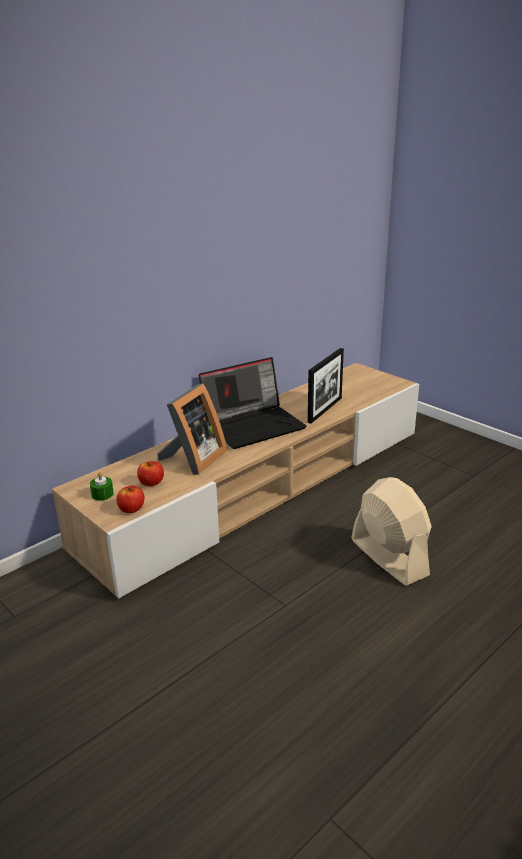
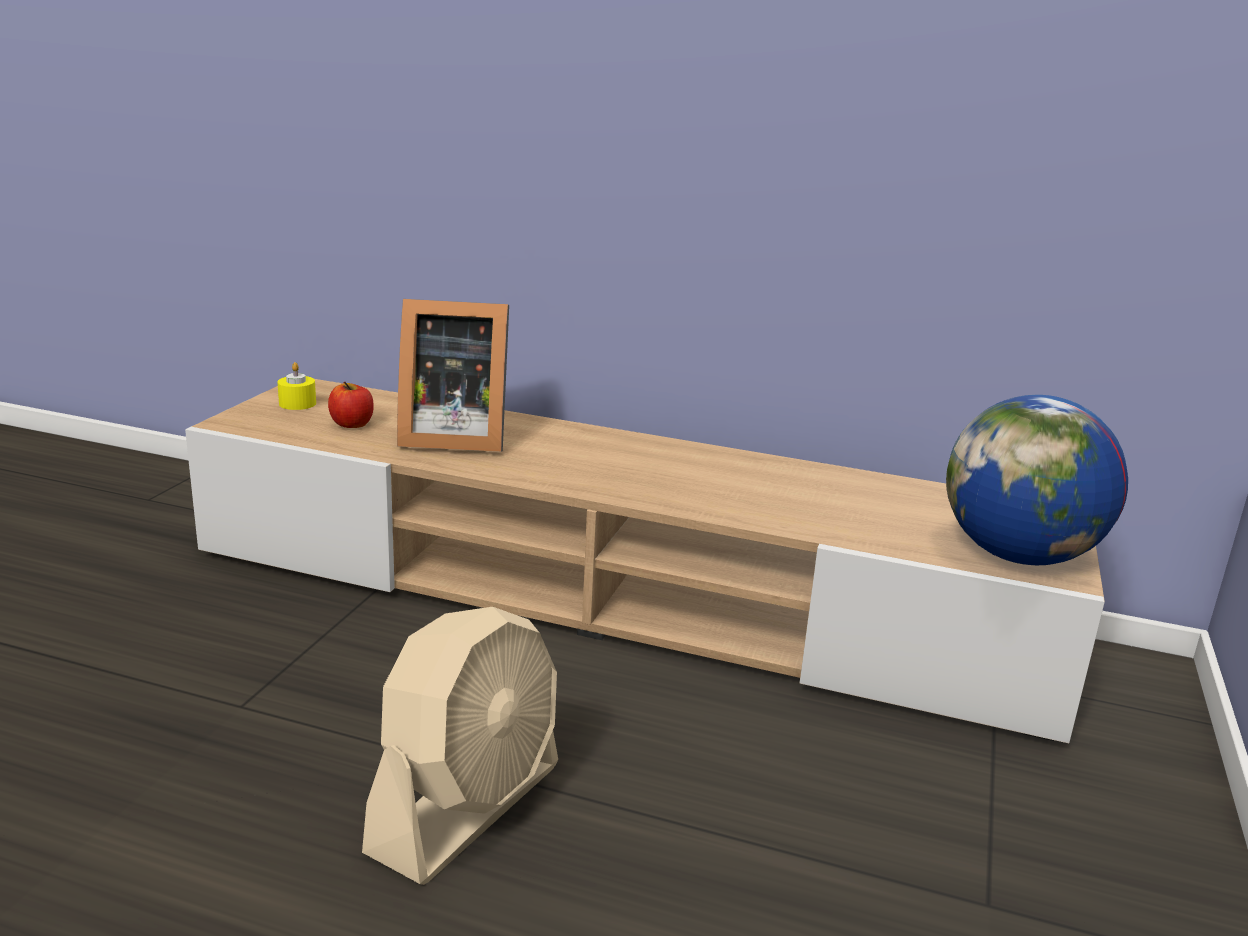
camera: 60 degrees right, 5 degrees down
green candle [90,472,114,501] -> yellow candle [277,362,316,410]
apple [116,486,145,513] -> none
laptop [199,357,307,449] -> none
picture frame [308,348,344,424] -> none
none -> globe [946,395,1128,565]

